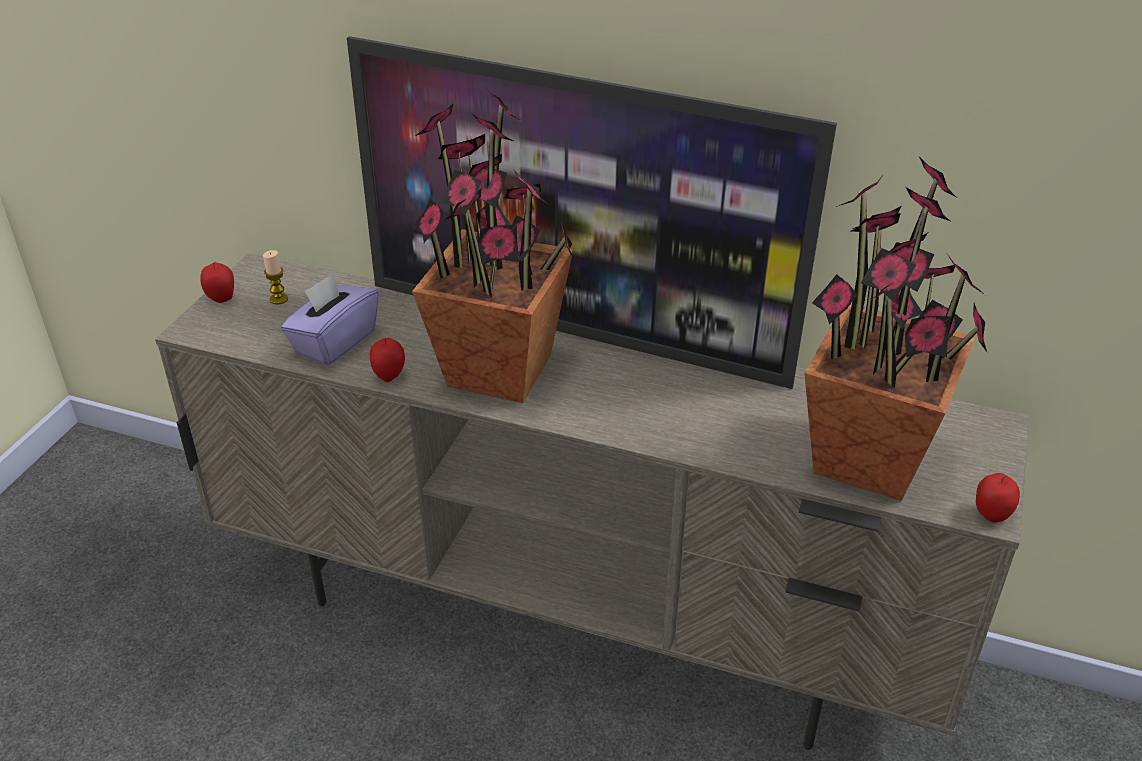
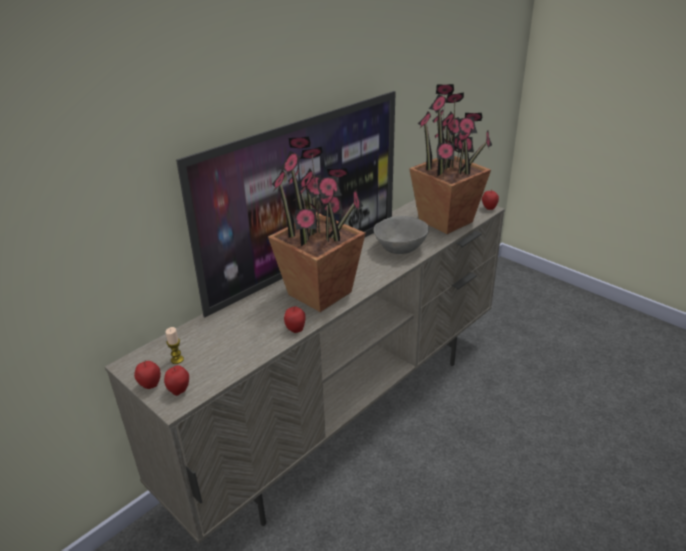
camera: 65 degrees left, 5 degrees down
purple tissue box [281,273,379,366] -> none
none -> apple [164,365,189,396]
none -> grey bowl [374,216,429,254]

